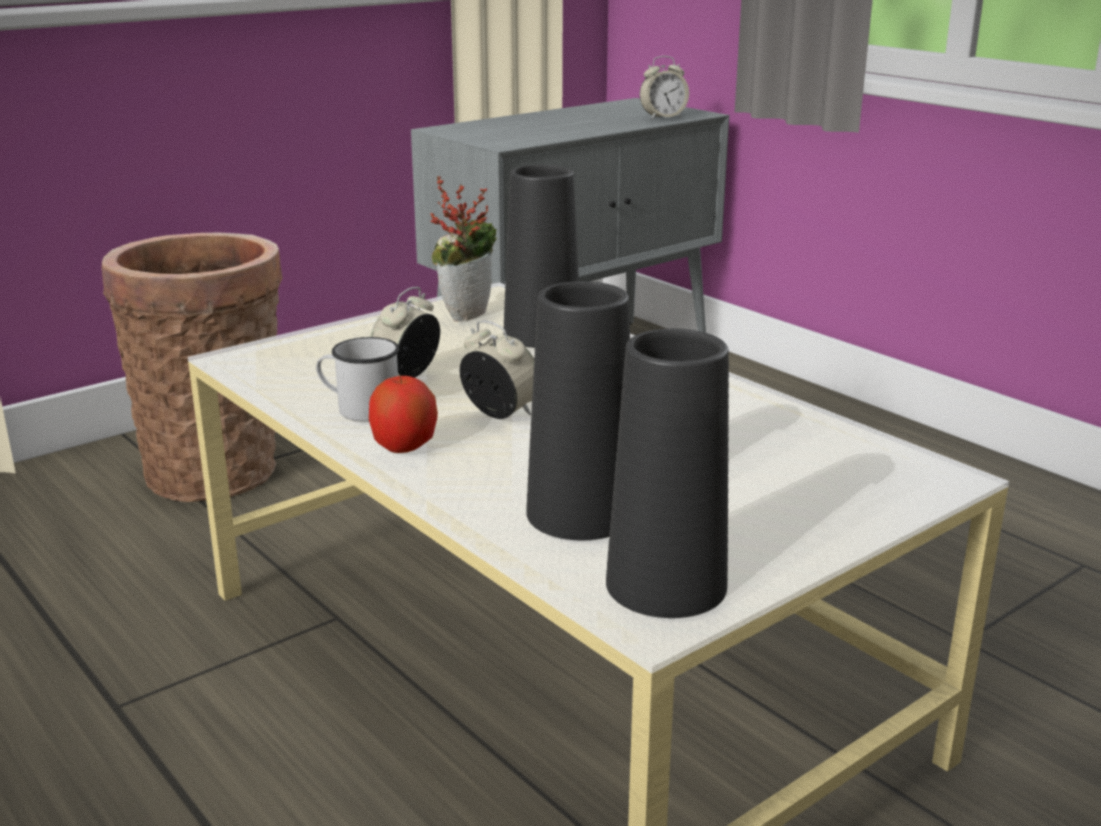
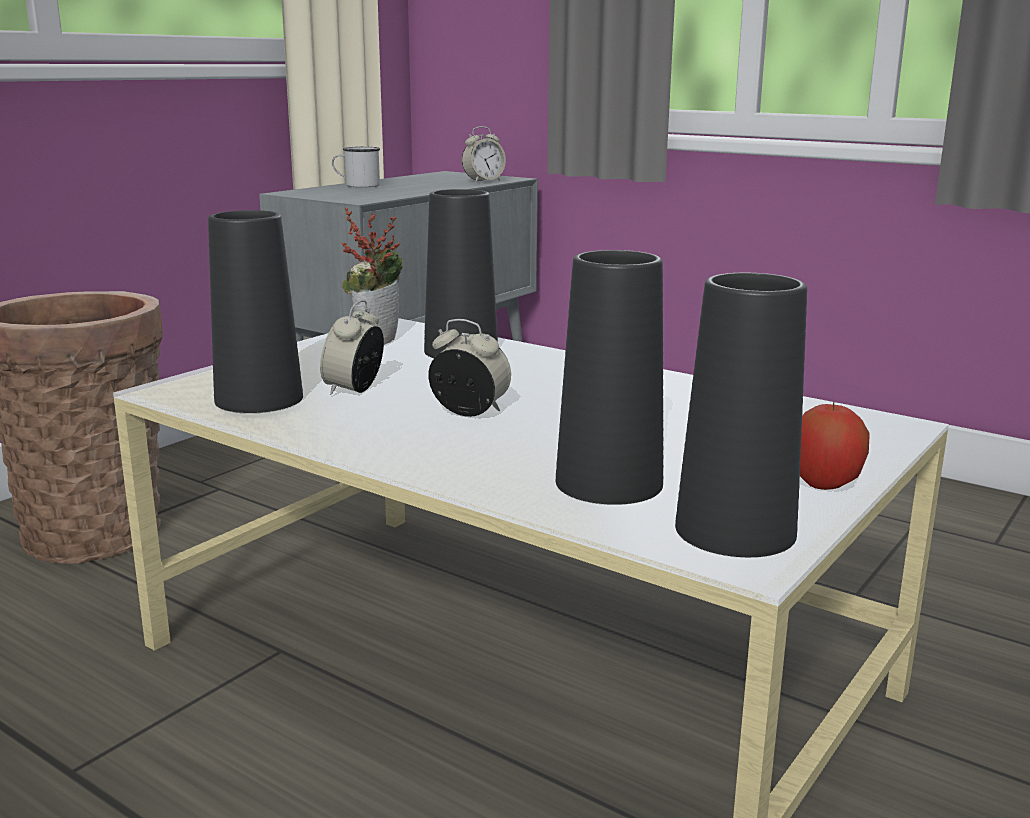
camera: 15 degrees left, 5 degrees down
white mug [316,337,399,422] -> white mug moved to [332,147,380,188]
apple [369,375,438,453] -> apple moved to [800,402,870,490]
none -> black vase [208,210,303,413]

